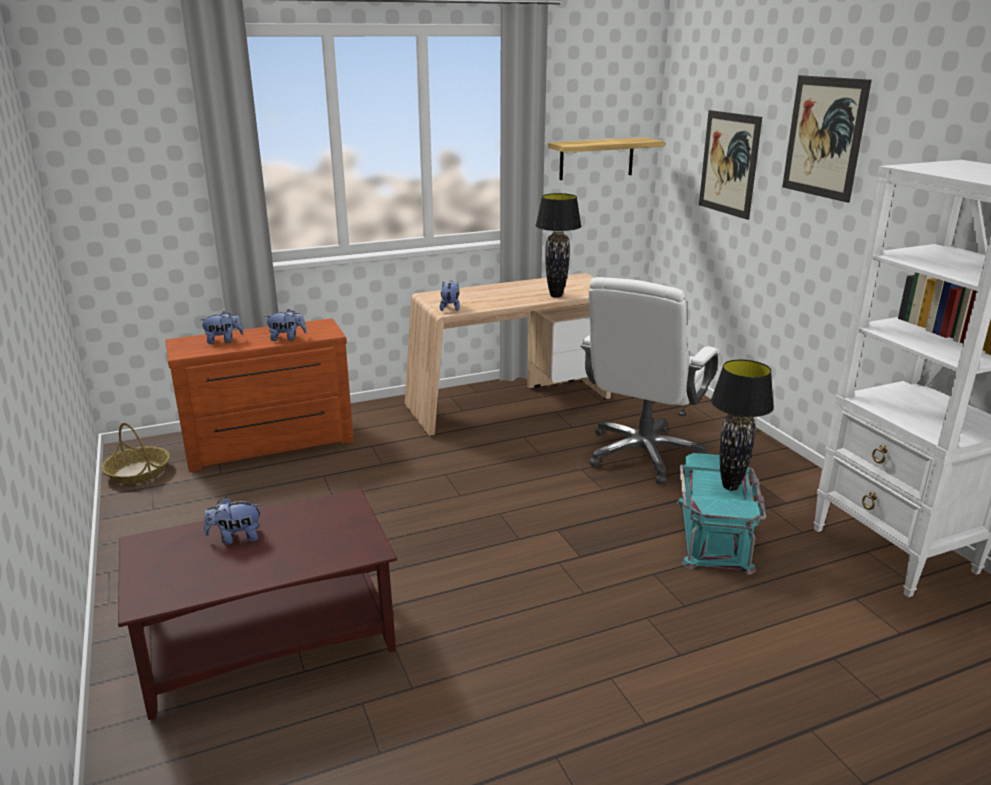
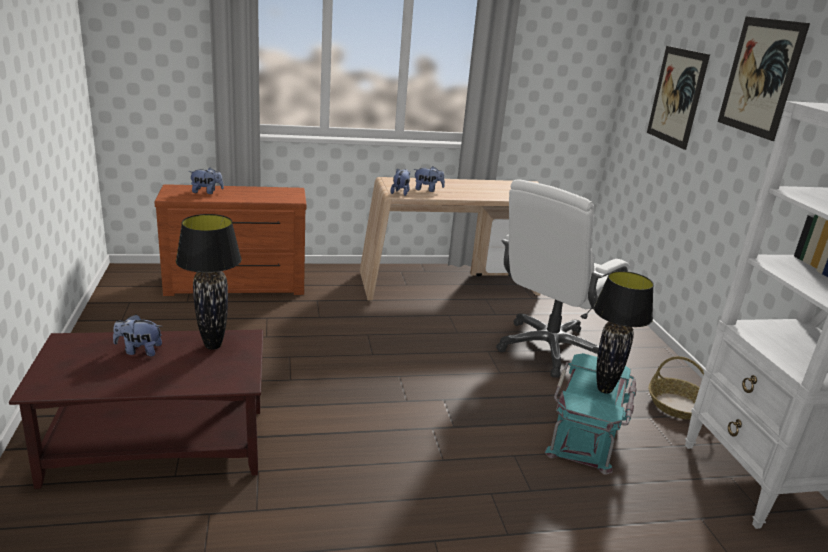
camera: 10 degrees right, 0 degrees up
basket [101,422,170,484] -> basket moved to [648,356,704,420]
plush toy [265,309,307,341] -> plush toy moved to [413,166,445,192]
black table lamp [535,193,582,298] -> black table lamp moved to [176,214,242,350]
shelf [548,137,665,180] -> none

